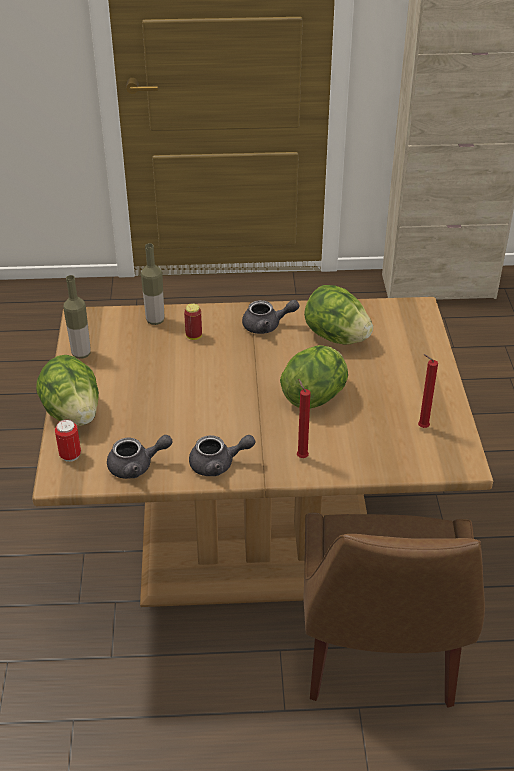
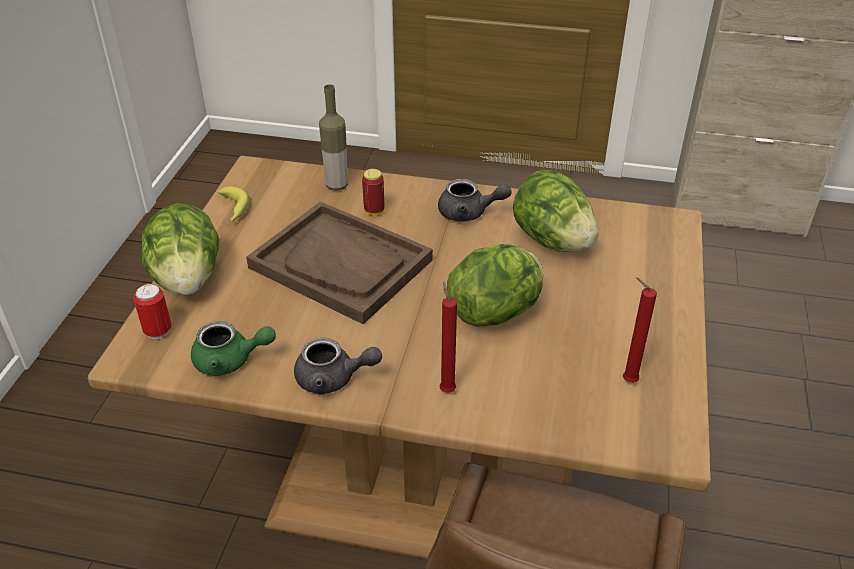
camera: 15 degrees right, 0 degrees up
bottle [63,275,91,359] -> banana [218,187,249,222]
grey teapot [107,435,173,479] -> green teapot [191,321,276,376]
none -> brown tray [246,201,433,324]

